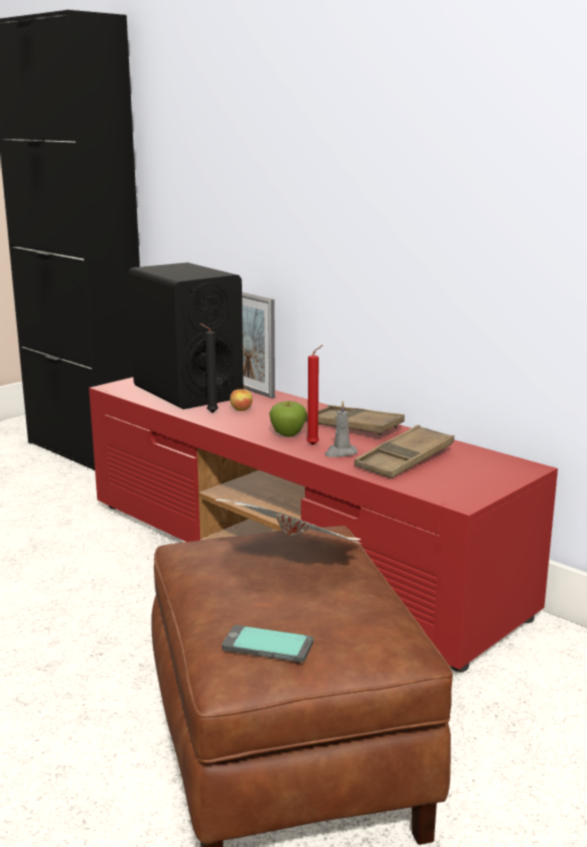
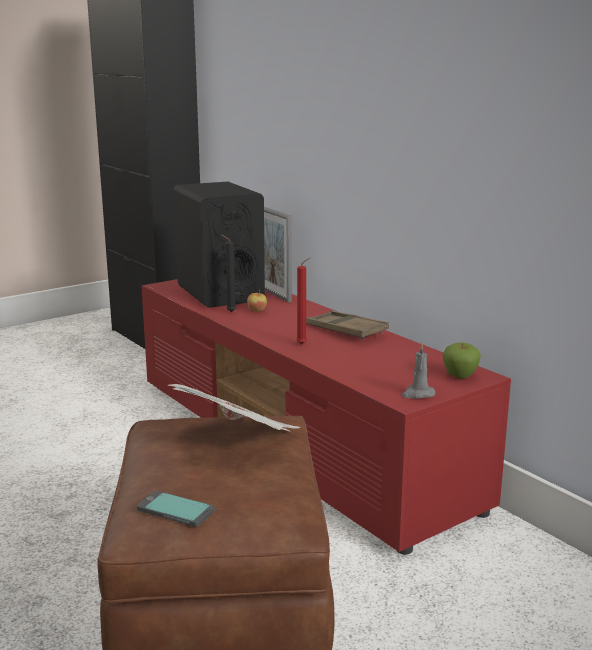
camera: 10 degrees right, 0 degrees up
apple [269,401,307,437] -> apple moved to [442,343,481,379]
grey candle [325,400,358,457] -> grey candle moved to [402,343,435,399]
brown tray [354,425,454,479] -> none

